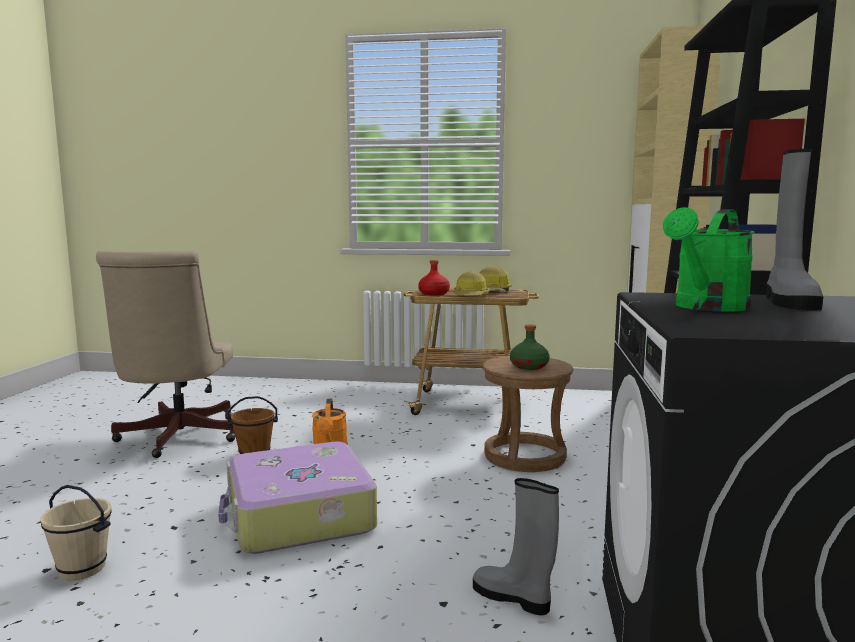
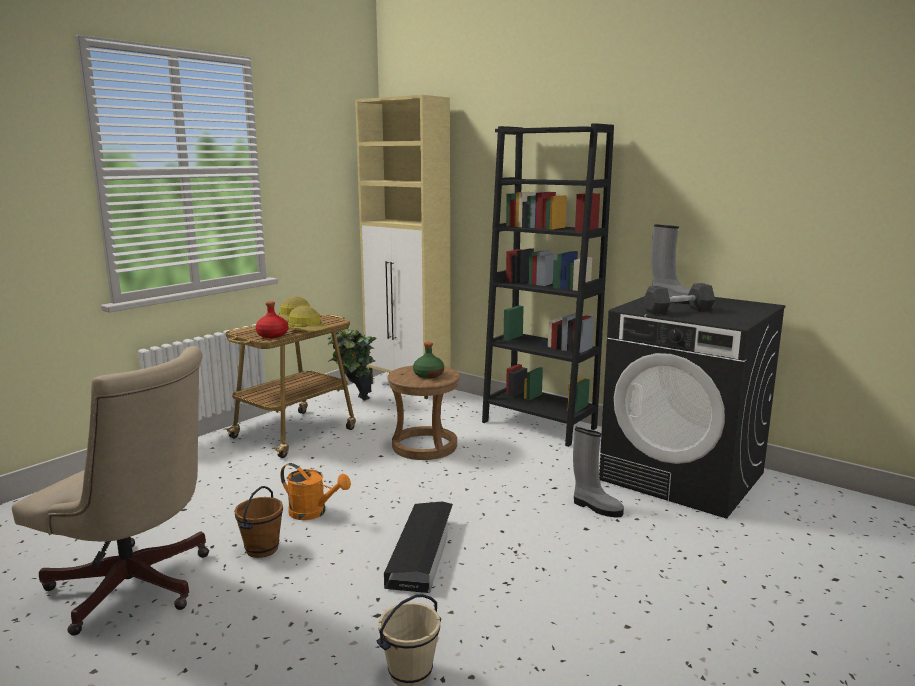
camera: 60 degrees left, 5 degrees up
suitcase [218,441,377,554] -> black storage box [384,502,453,593]
grey boot [473,478,559,615] -> grey boot turned 120 degrees counterclockwise [573,427,624,518]
green watering can [663,207,755,312] -> grey dumbbell [644,283,715,315]
none -> potted plant [327,329,376,401]

